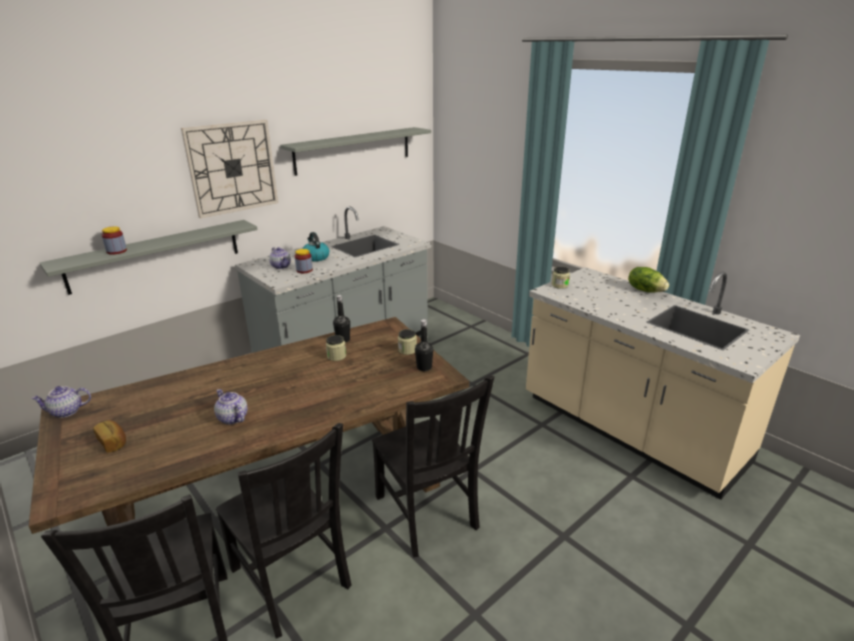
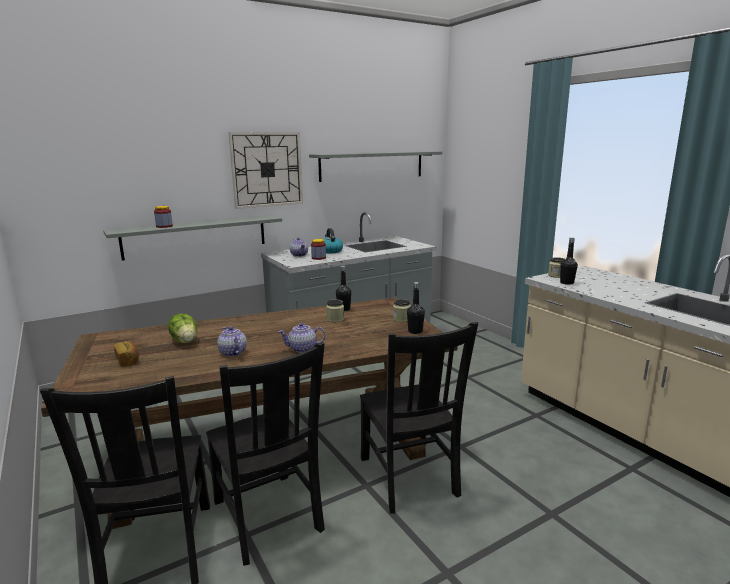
camera: 10 degrees right, 10 degrees down
teapot [31,386,91,418] -> teapot moved to [278,323,326,353]
lettuce [628,267,669,293] -> lettuce moved to [168,313,197,343]
none -> black bottle [560,238,578,285]

